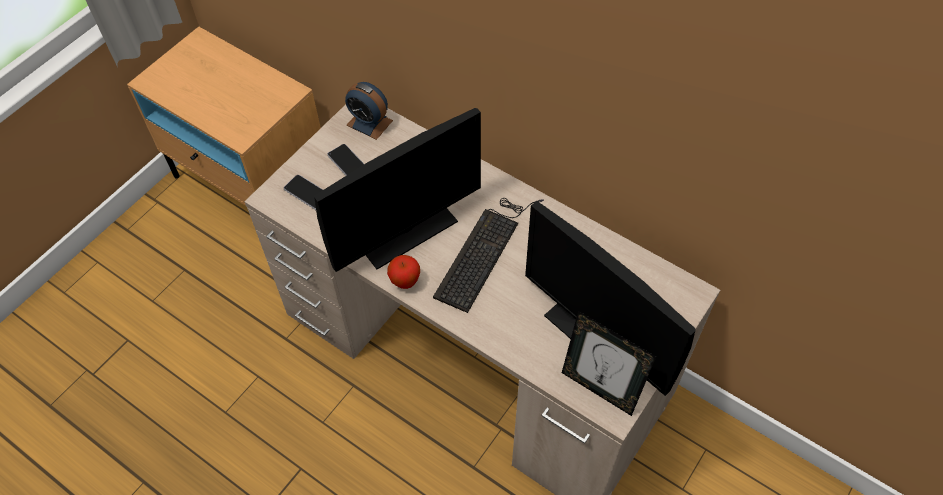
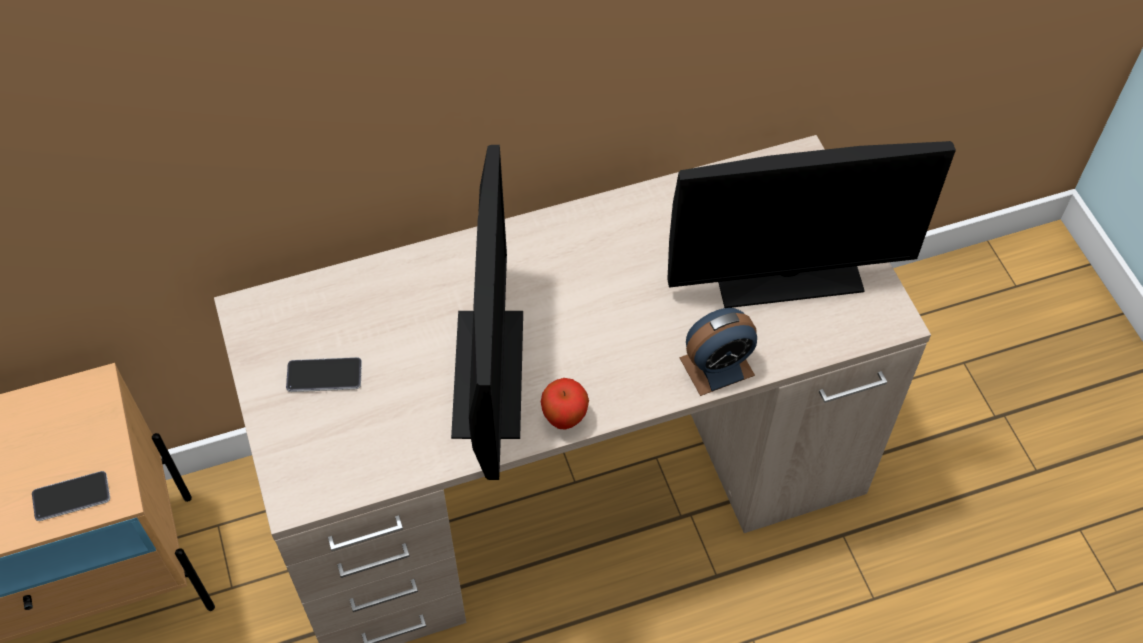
camera: 55 degrees left, 0 degrees up
phone [284,175,323,210] -> phone moved to [32,471,110,521]
alarm clock [345,82,393,140] -> alarm clock moved to [680,308,757,396]
keyboard [433,198,544,313] -> none
picture frame [562,311,656,416] -> none

